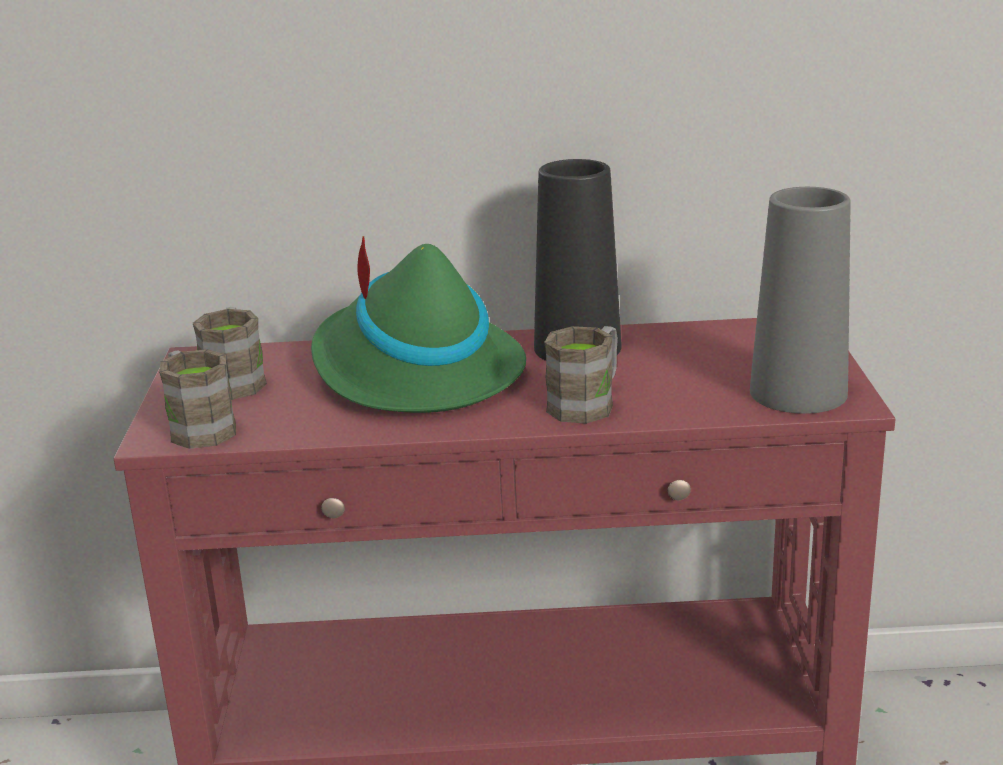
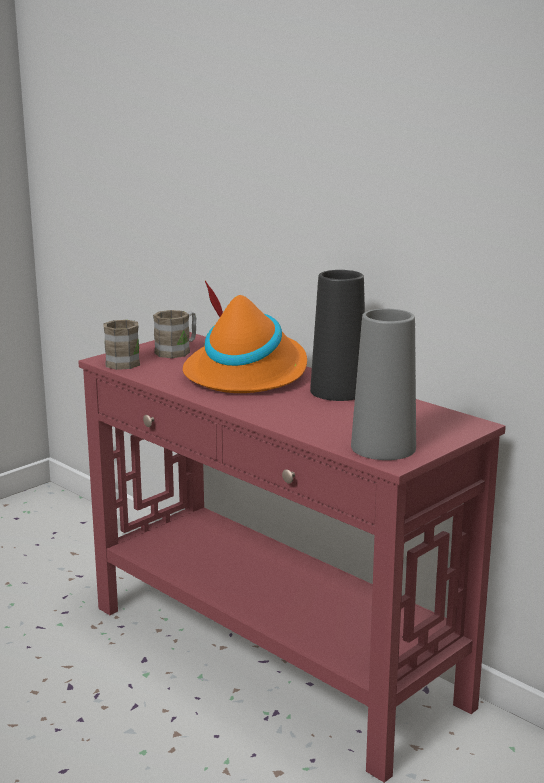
camera: 45 degrees right, 5 degrees down
green hat [311,236,526,413] -> orange hat [183,281,307,393]
brown mug [544,326,618,424] -> none

